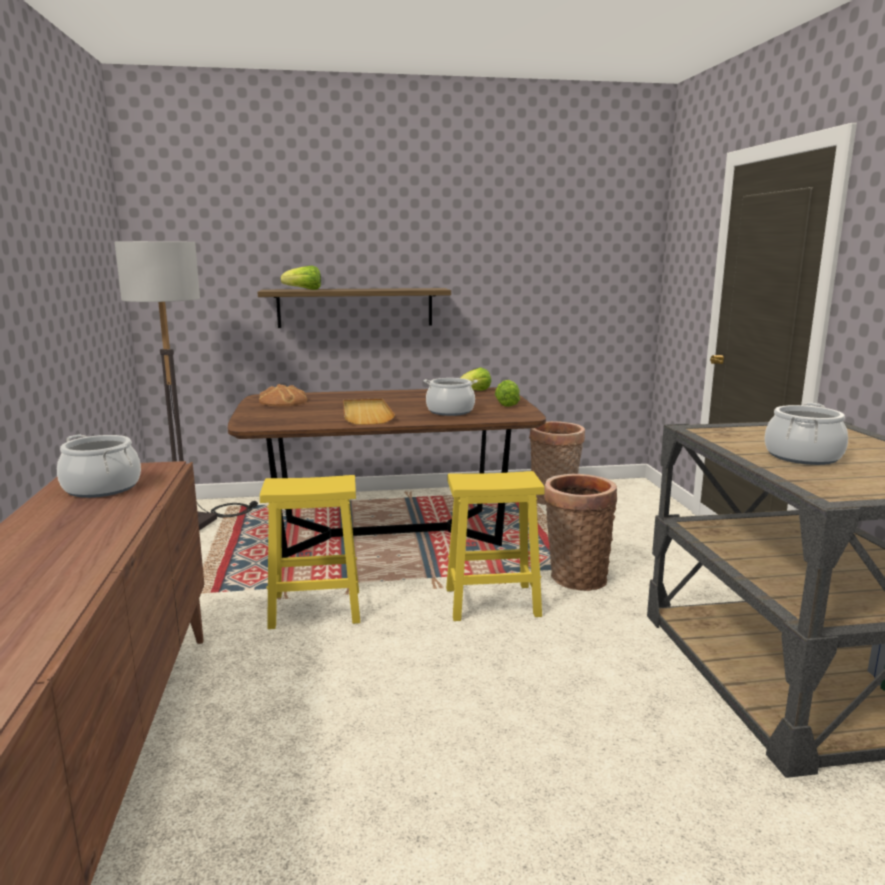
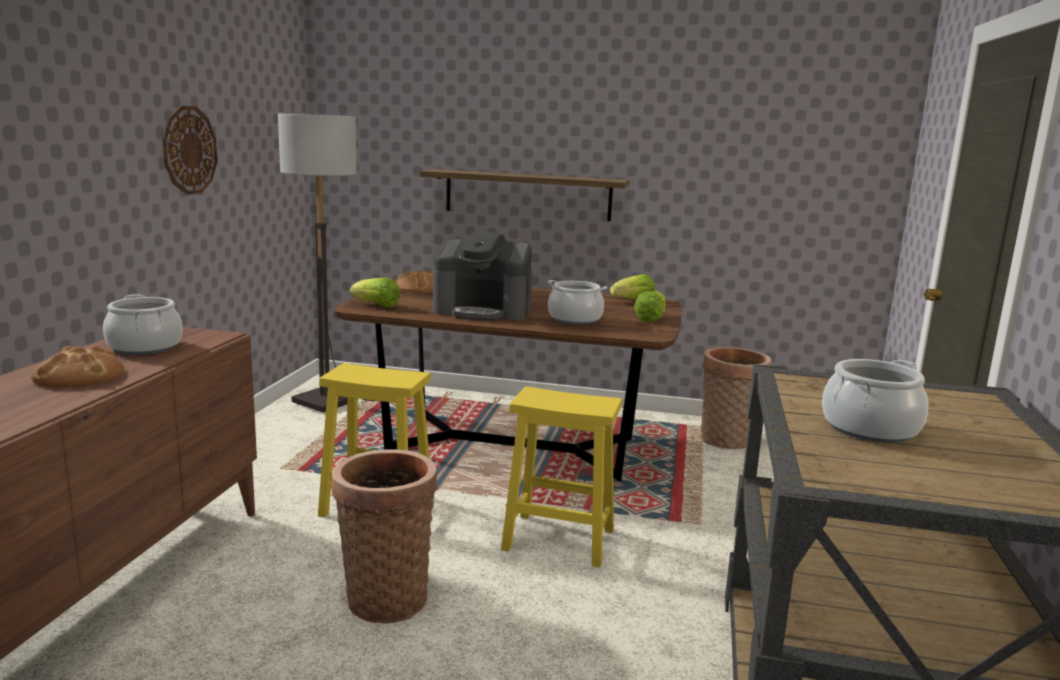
camera: 20 degrees right, 0 degrees up
lettuce [281,266,321,290] -> lettuce moved to [350,278,400,308]
beige tray [343,398,395,425] -> coffee machine [433,232,532,321]
basket [544,474,617,591] -> basket moved to [332,450,438,623]
none -> bread [31,345,124,387]
none -> wall clock [163,106,218,195]

